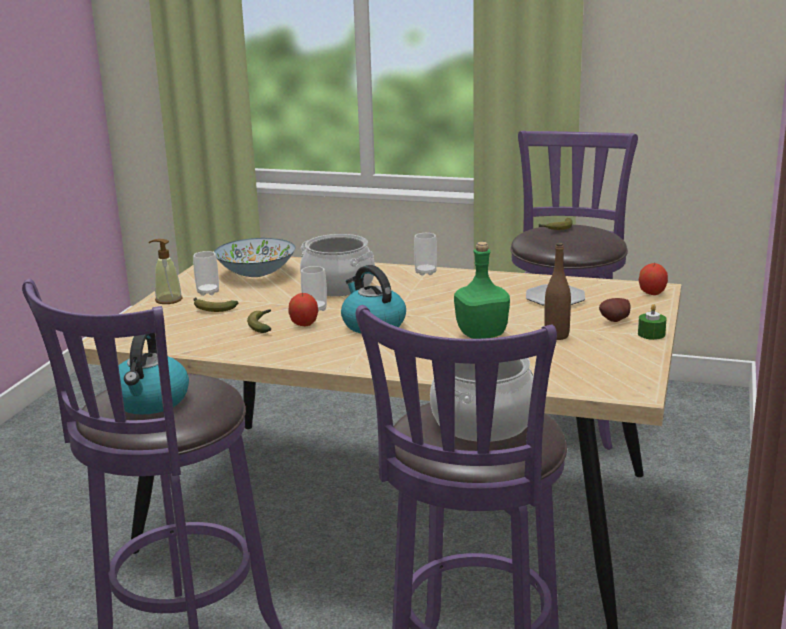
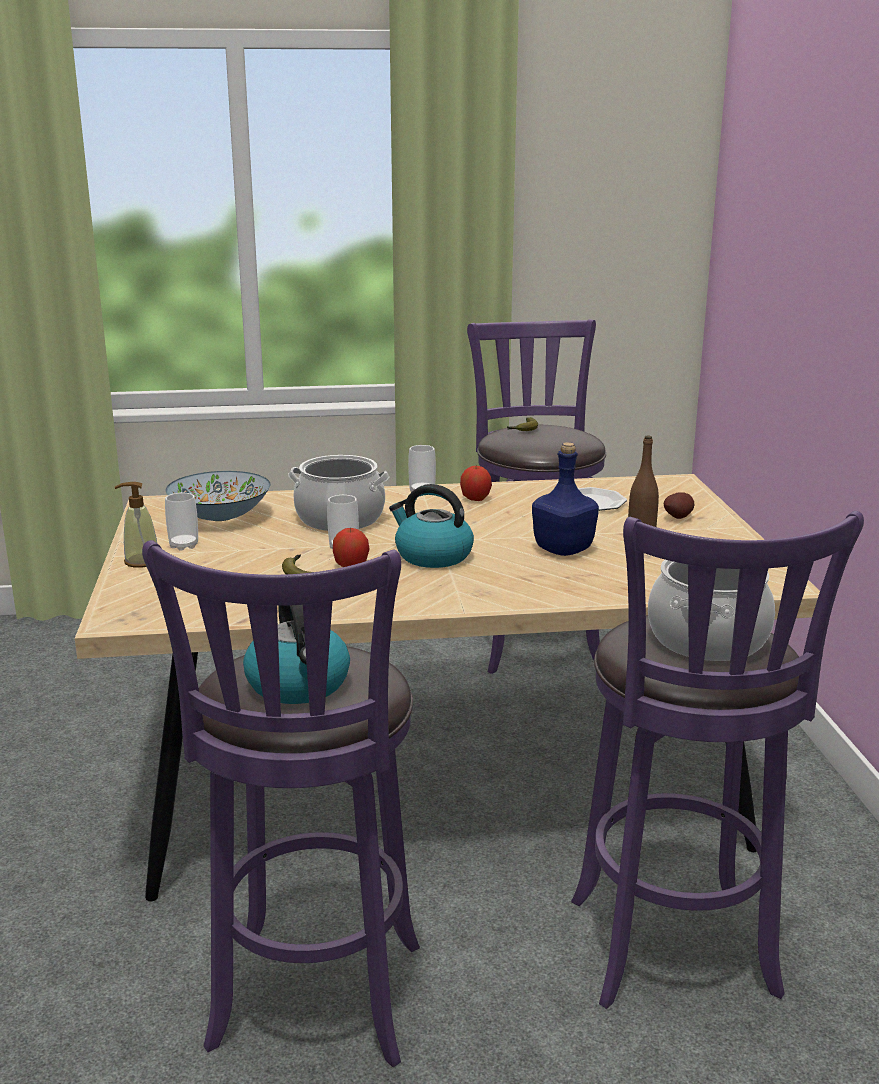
camera: 25 degrees left, 0 degrees up
banana [193,298,238,312] -> none
green bottle [454,242,510,339] -> blue bottle [532,442,599,556]
green candle [638,304,666,340] -> none
apple [639,263,668,295] -> apple moved to [460,466,492,501]

